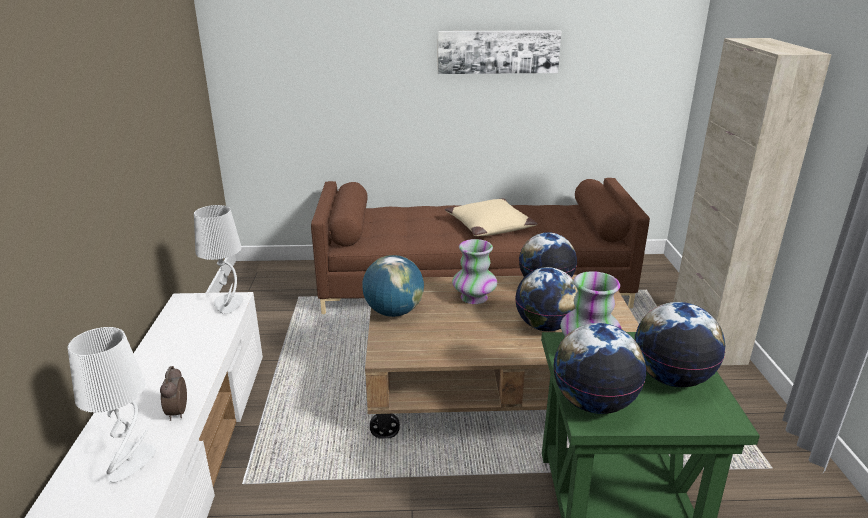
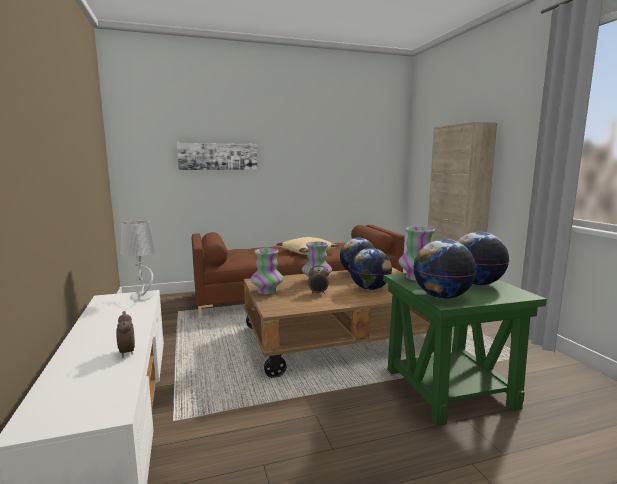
camera: 15 degrees left, 15 degrees down
white table lamp [68,327,156,482] -> none
globe [362,255,424,317] -> vase [251,248,283,294]
picture [438,30,561,74] -> picture moved to [177,143,257,170]
none -> alarm clock [308,266,329,294]

